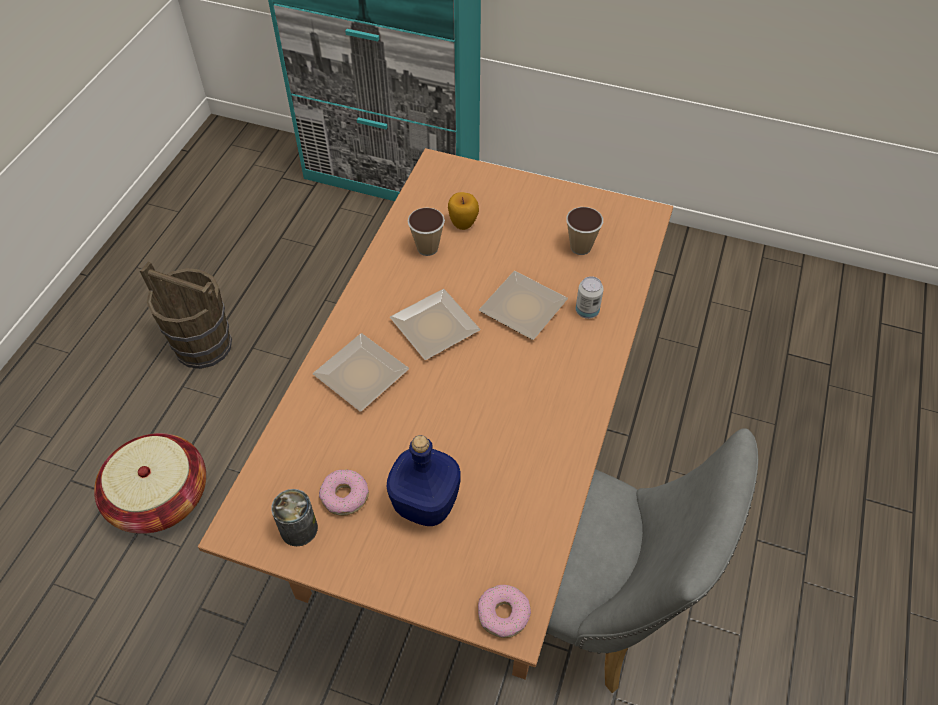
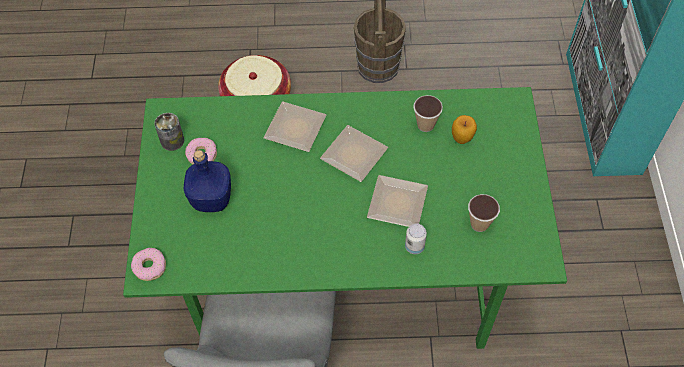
camera: 70 degrees right, 5 degrees up
brown dining table [198,148,673,679] -> green dining table [123,87,567,349]

